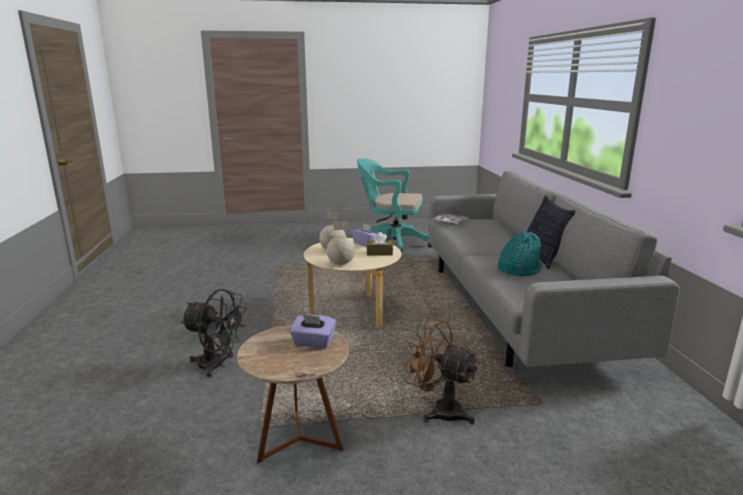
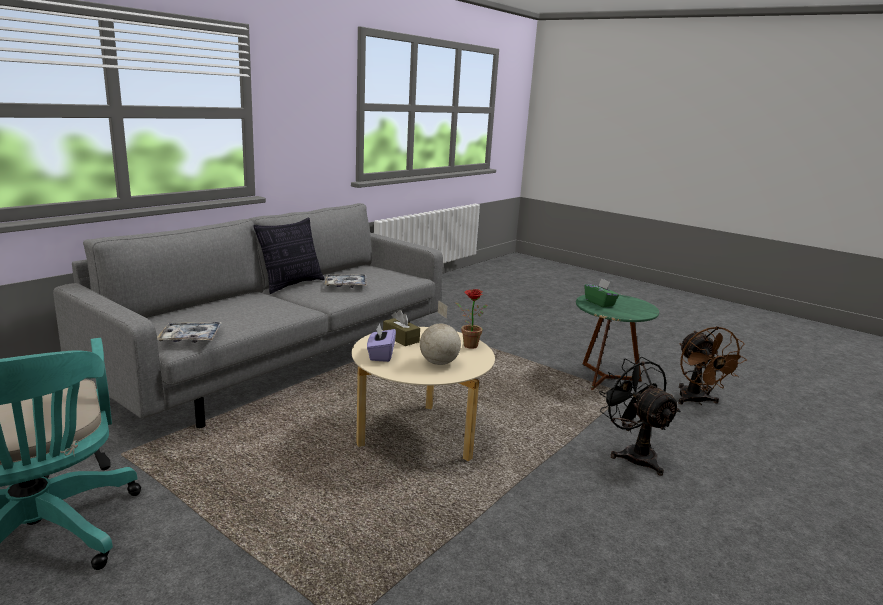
camera: 135 degrees left, 0 degrees up
brown side table [237,325,349,464] -> green side table [576,295,659,390]
purple tissue box [290,314,336,348] -> green tissue box [584,278,619,307]
globe [326,221,355,265] -> potted plant [456,289,487,349]
brown fan [404,318,479,425] -> brown fan moved to [678,326,747,405]
turquoise hat [497,232,541,276] -> tray [324,274,367,288]

